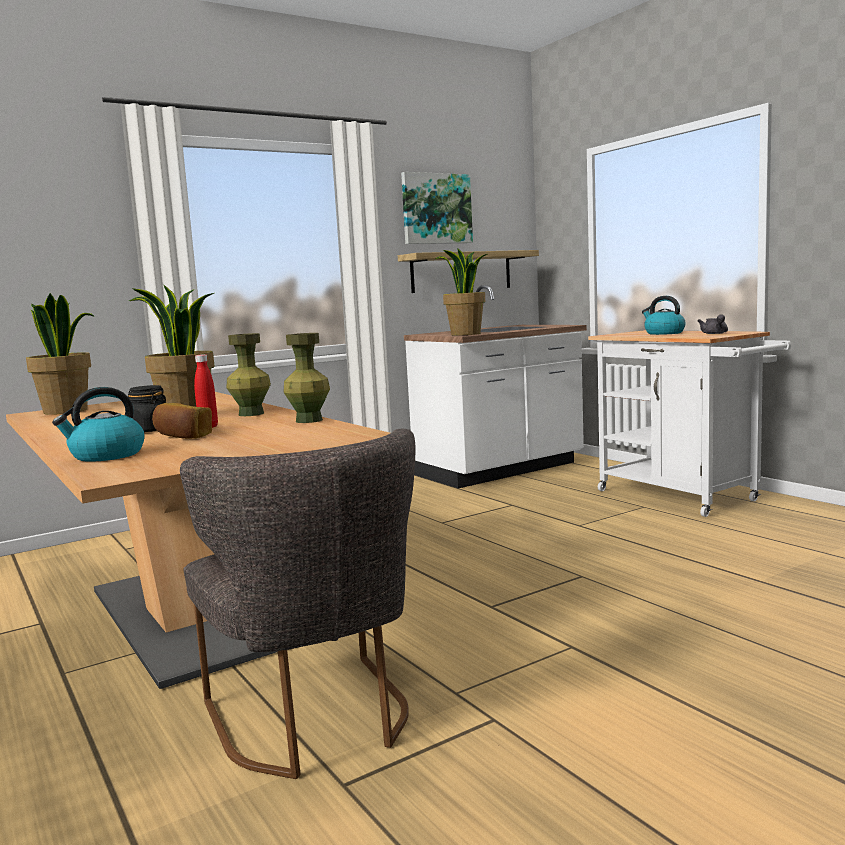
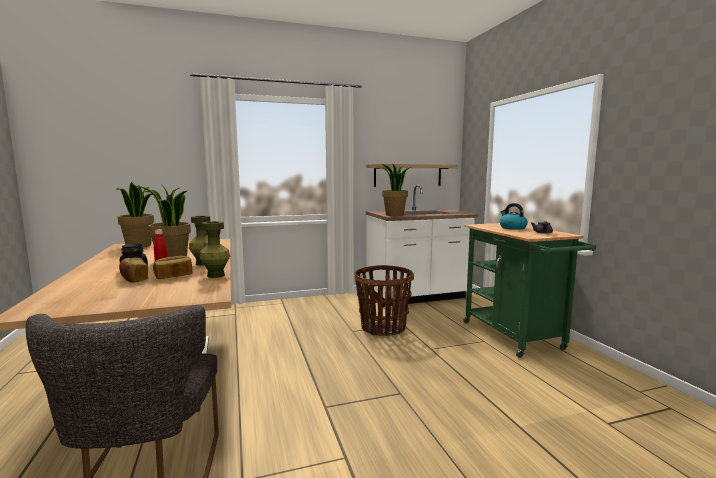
camera: 15 degrees right, 0 degrees up
kettle [52,387,145,462] -> none
picture [401,172,473,244] -> none
white cart [588,330,791,517] -> green cart [463,223,596,358]
none -> bread [153,256,192,279]
none -> basket [354,265,414,336]

